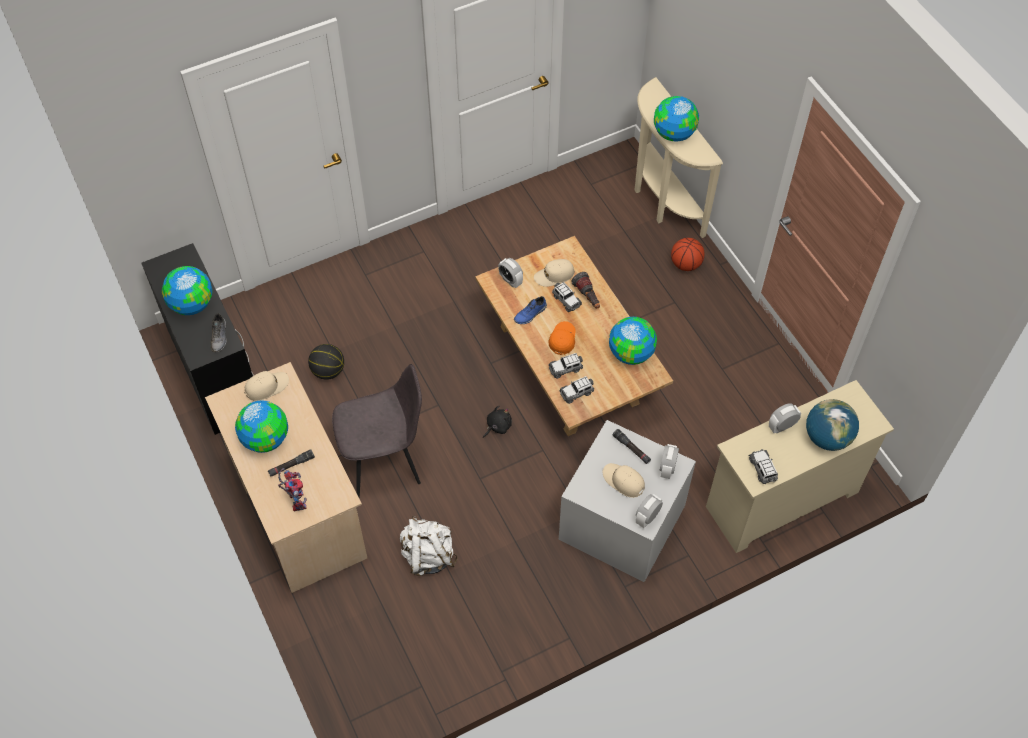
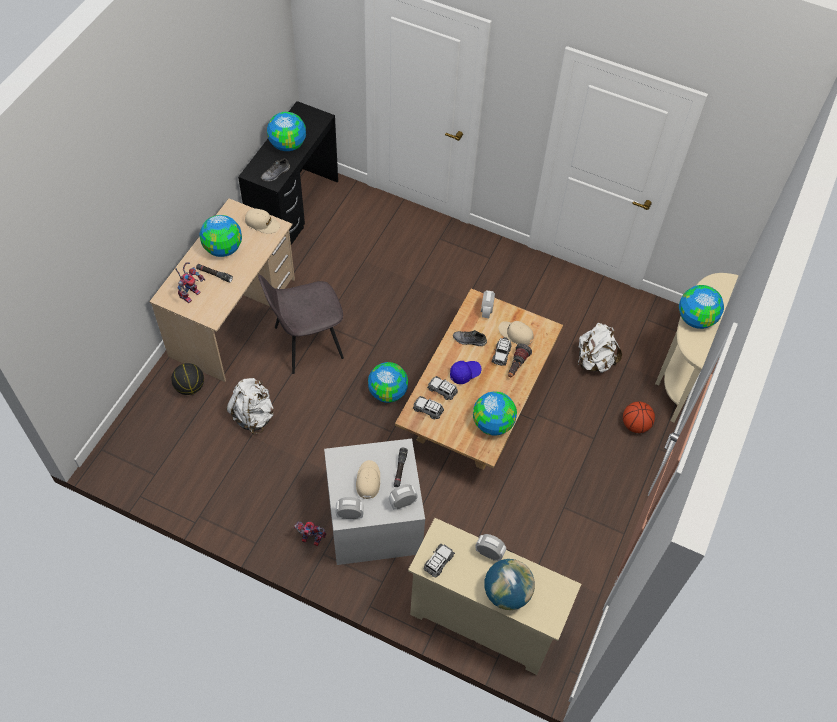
camera: 50 degrees right, 0 degrees up
basketball [308,344,344,380] -> basketball moved to [171,363,204,395]
grey chair [332,364,422,497] -> grey chair turned 120 degrees clockwise [258,274,344,374]
black plush toy [483,406,512,438] -> globe [368,362,408,403]
blue shoe [514,296,547,324] -> grey shoe [453,330,487,346]
orange cap [548,321,576,355] -> blue cap [450,361,482,384]
none -> toy robot [294,522,326,546]
none -> white backpack [578,323,622,373]

